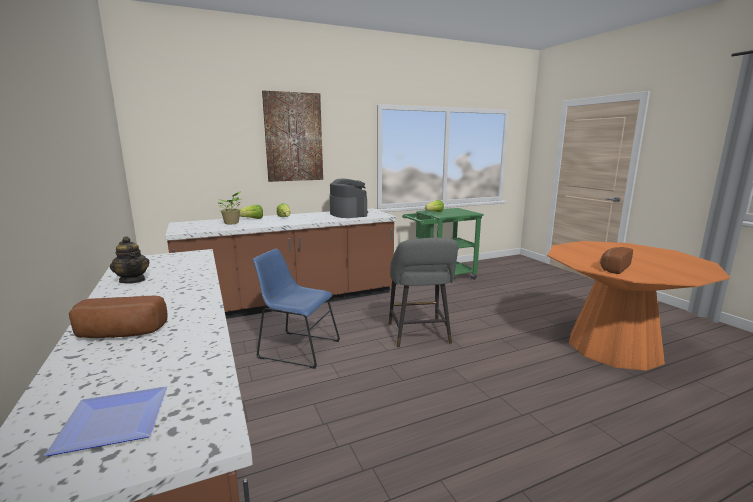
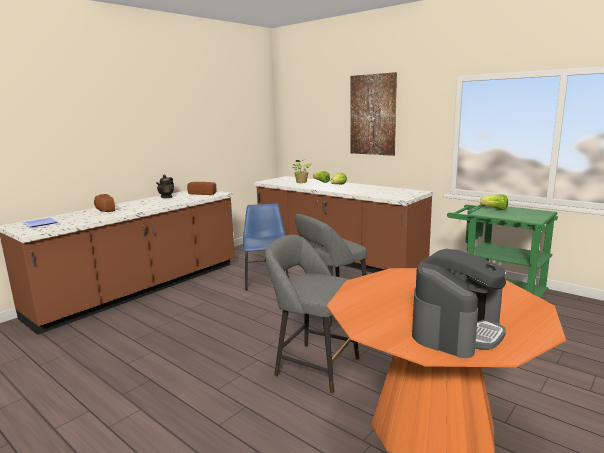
camera: 65 degrees right, 0 degrees up
coffee machine [330,178,368,218] -> coffee machine moved to [412,249,506,358]
bread [600,247,633,274] -> bread moved to [187,182,216,195]
none -> grey stool [265,235,359,393]

